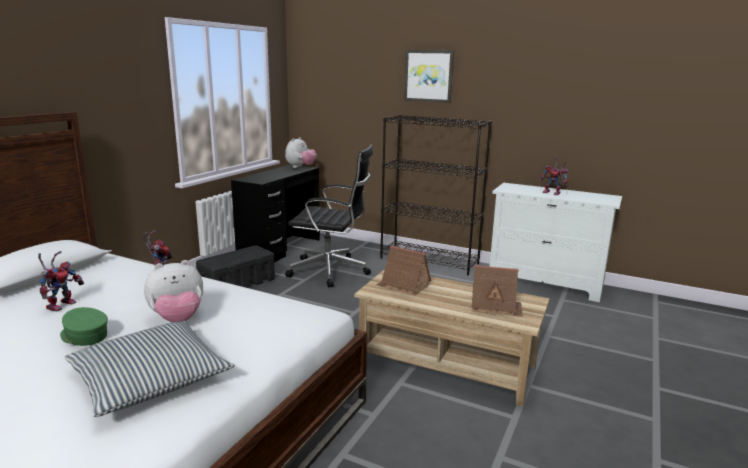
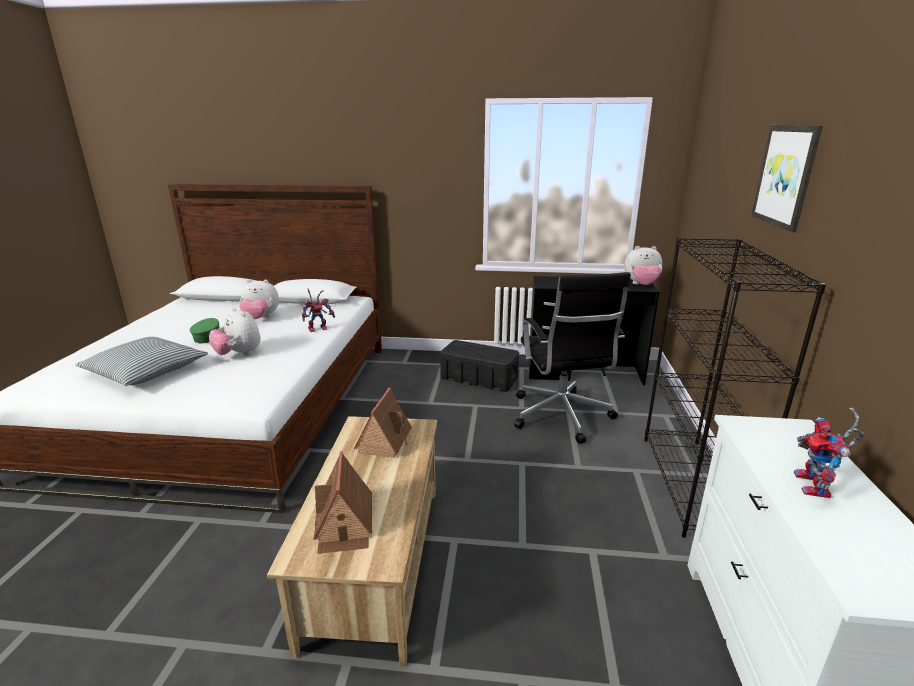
camera: 70 degrees right, 5 degrees up
toy robot [38,251,84,312] -> plush toy [239,279,279,319]

